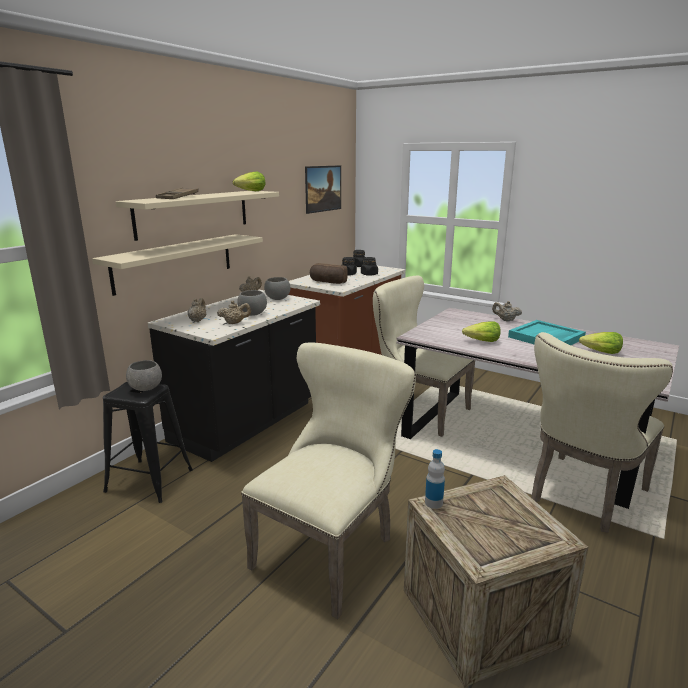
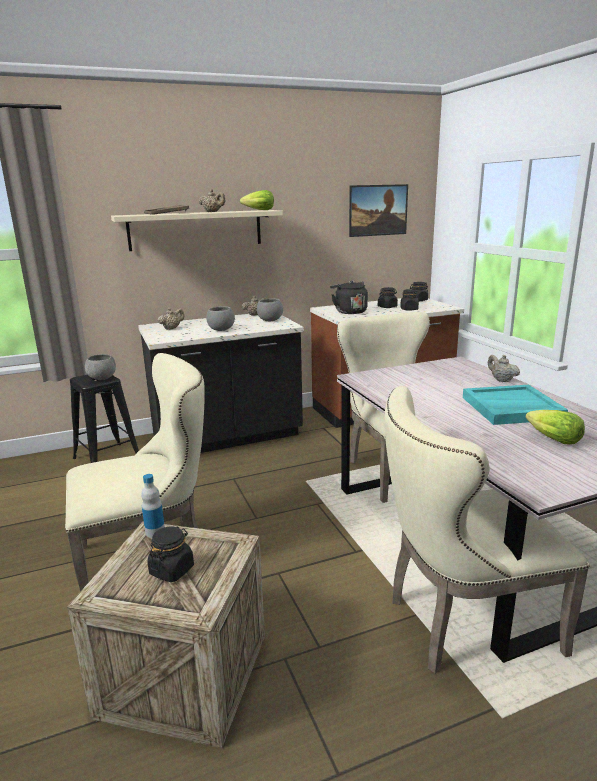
camera: 35 degrees right, 0 degrees up
beige shelf [92,234,263,296] -> none
beige teapot [217,300,251,324] -> beige teapot moved to [199,189,225,212]
bread [310,263,348,284] -> black kettle [330,281,368,314]
lettuce [462,321,501,342] -> none
none -> black jar [148,526,194,582]

